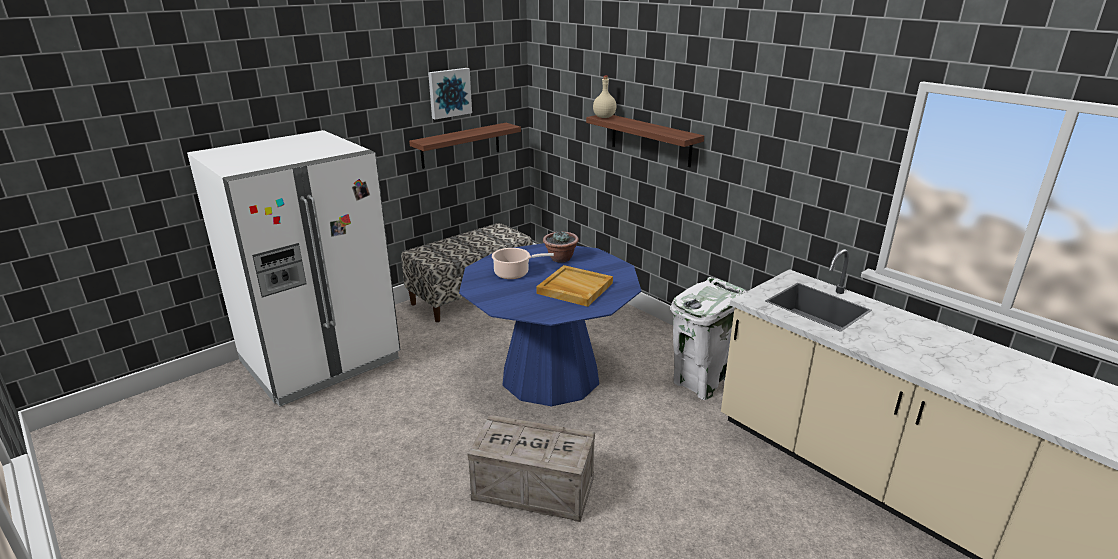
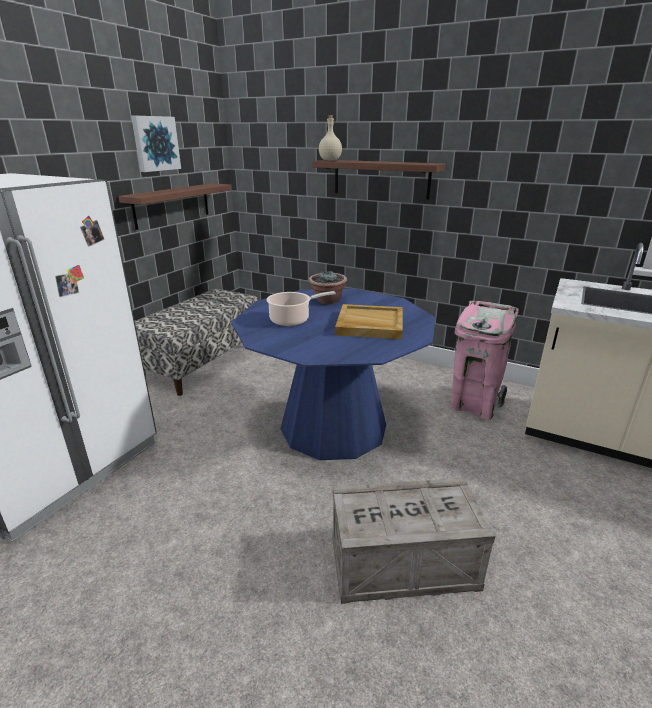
camera: 20 degrees left, 0 degrees up
white trash can [671,277,747,400] -> pink trash can [451,301,519,420]

